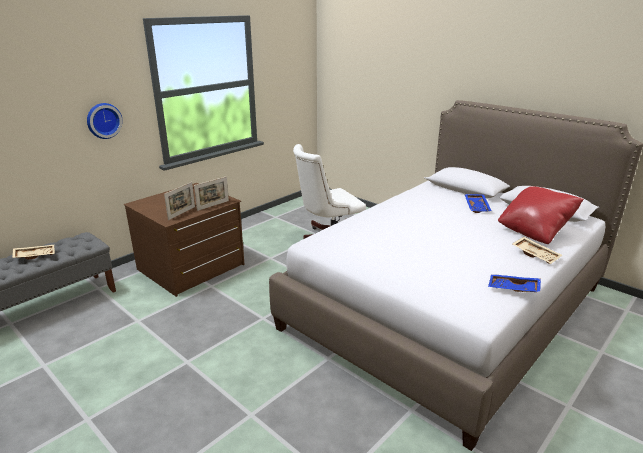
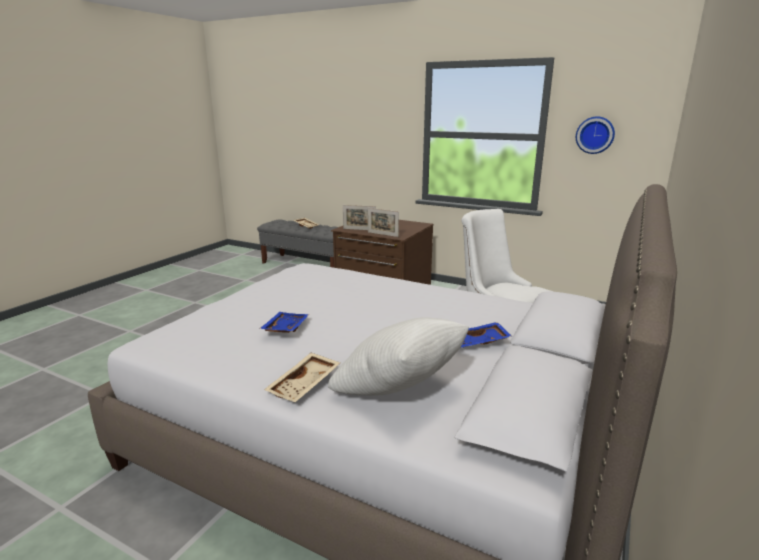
camera: 75 degrees right, 5 degrees down
wall clock [87,103,123,139] -> wall clock moved to [576,116,615,154]
blue tray [488,274,541,292] -> blue tray moved to [259,312,309,333]
red pillow [498,186,584,244] -> white pillow [328,317,469,396]

